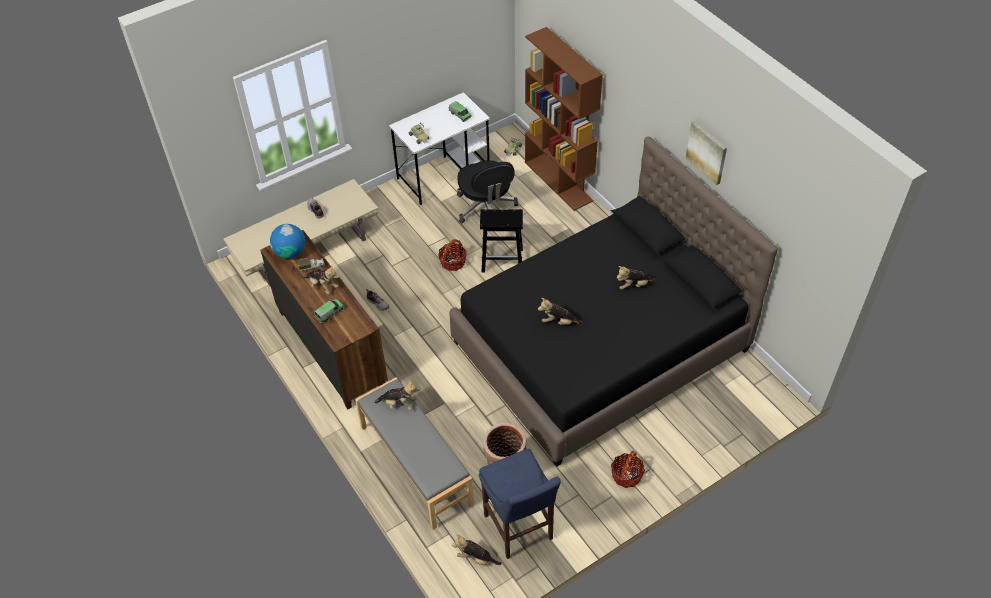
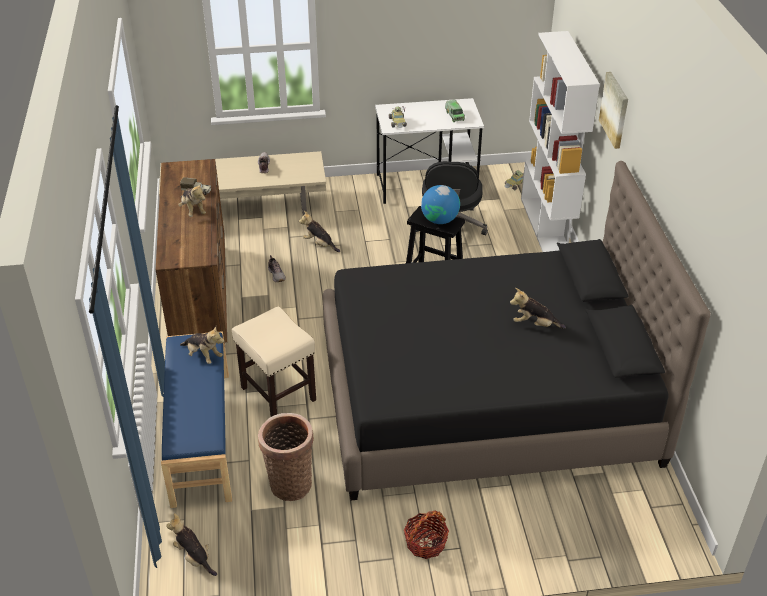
camera: 25 degrees right, 10 degrees down
globe [270,224,305,259] -> globe moved to [421,185,460,224]
toy truck [314,299,344,323] -> none
grey bench [355,377,474,530] -> blue bench [161,331,232,508]
basket [438,239,466,271] -> none
blue stool [479,449,561,559] -> none
brown bookcase [525,27,603,211] -> white bookcase [521,31,600,252]
plush toy [538,298,584,325] -> plush toy moved to [299,211,340,252]
picture [686,121,727,185] -> picture moved to [599,72,628,149]
none -> beige stool [232,307,316,417]

